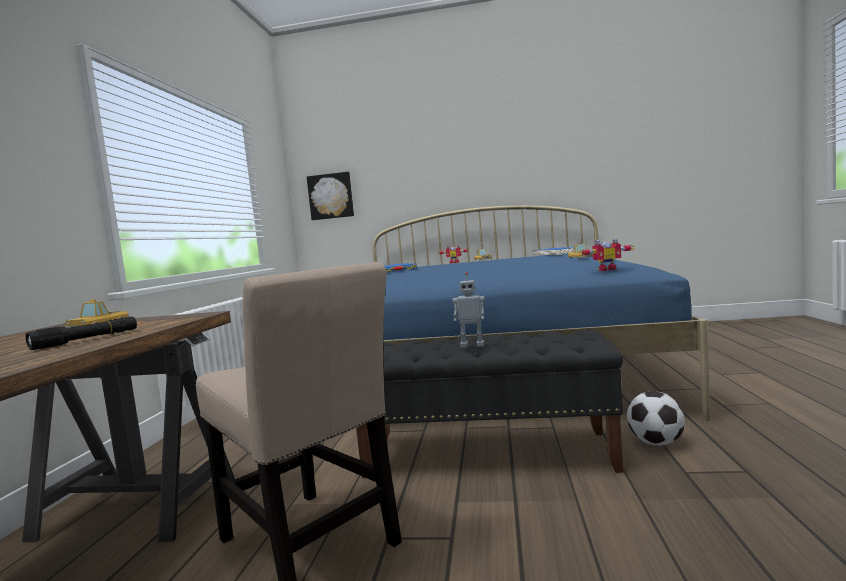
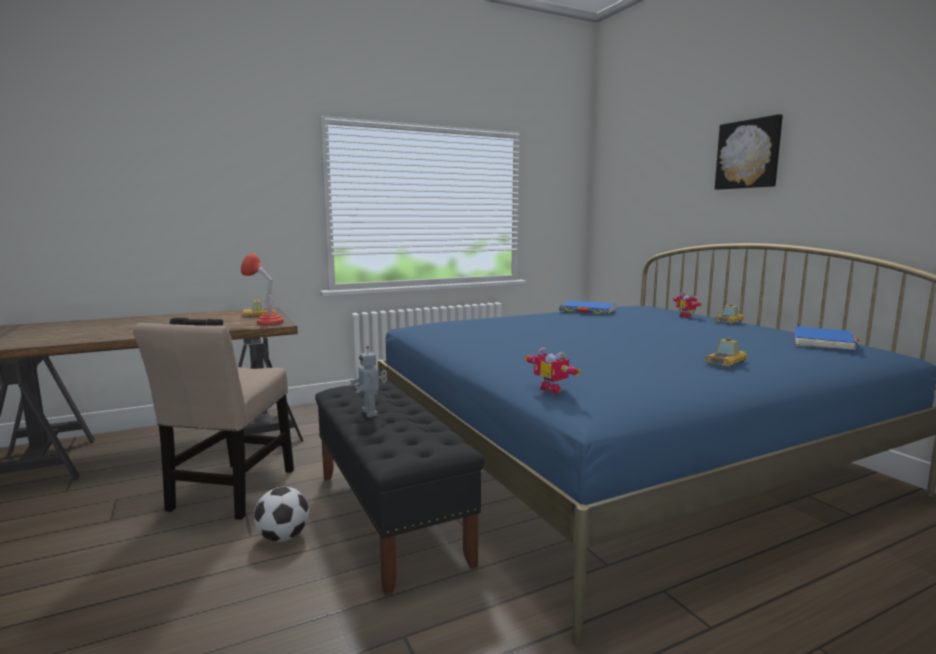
camera: 55 degrees right, 5 degrees up
picture [307,172,354,220] -> picture moved to [715,114,783,190]
football [627,391,685,445] -> football moved to [254,487,309,542]
none -> red table lamp [241,253,284,326]

